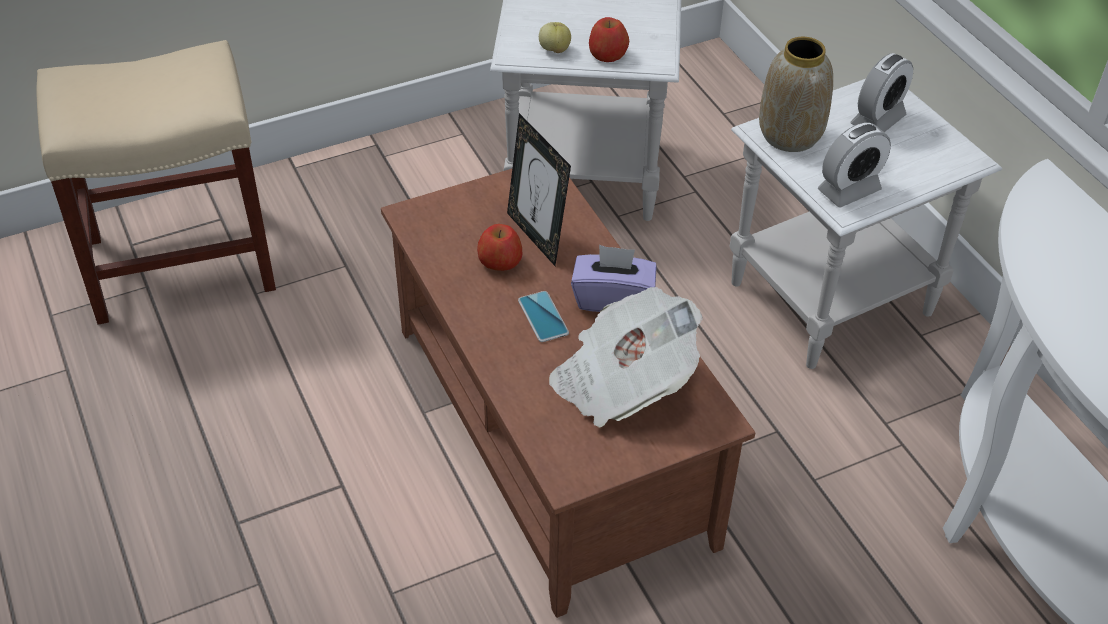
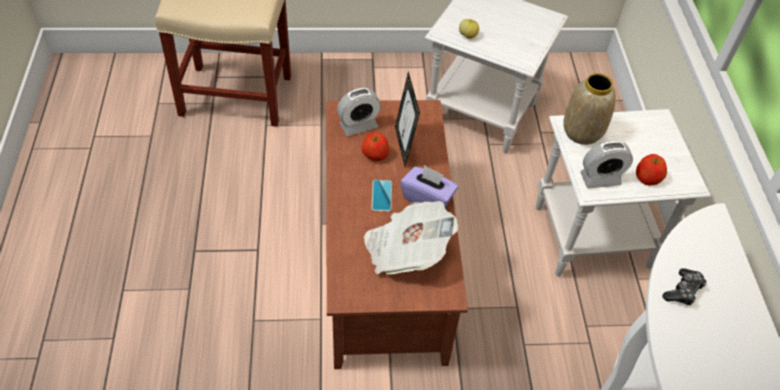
camera: 20 degrees right, 5 degrees up
apple [589,17,629,62] -> apple moved to [636,154,667,186]
alarm clock [850,53,913,132] -> alarm clock moved to [337,88,381,136]
none -> game controller [662,269,707,305]

